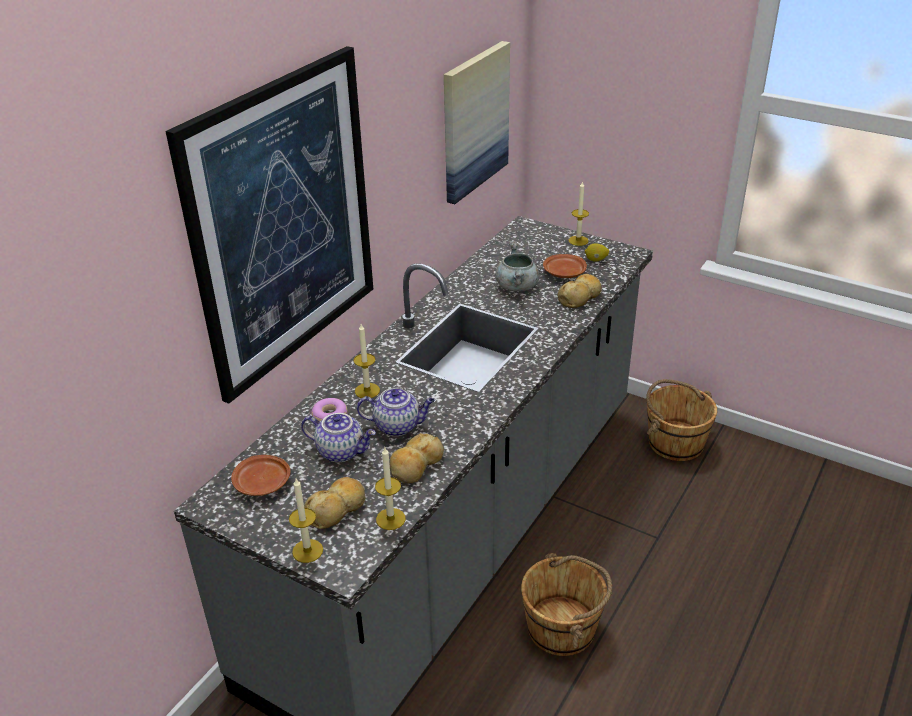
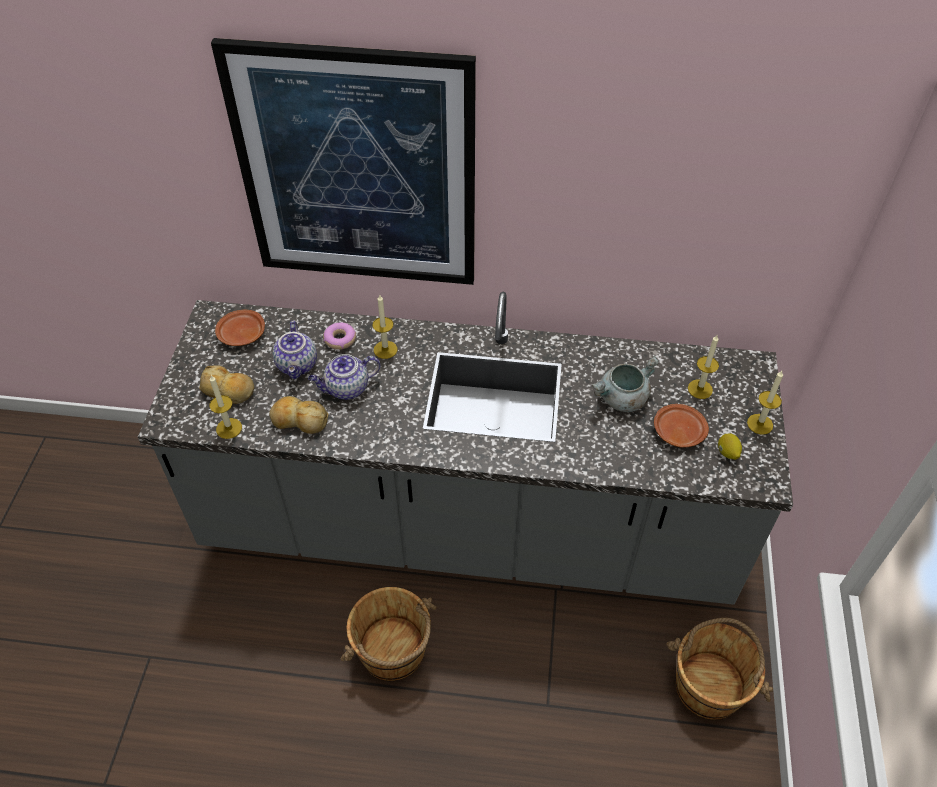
camera: 65 degrees right, 15 degrees up
candle [289,479,323,563] -> candle moved to [688,335,719,399]
teapot [357,388,435,436] -> teapot turned 90 degrees clockwise [308,354,381,400]
picture [444,41,510,204] -> none
bread [558,274,602,308] -> none

